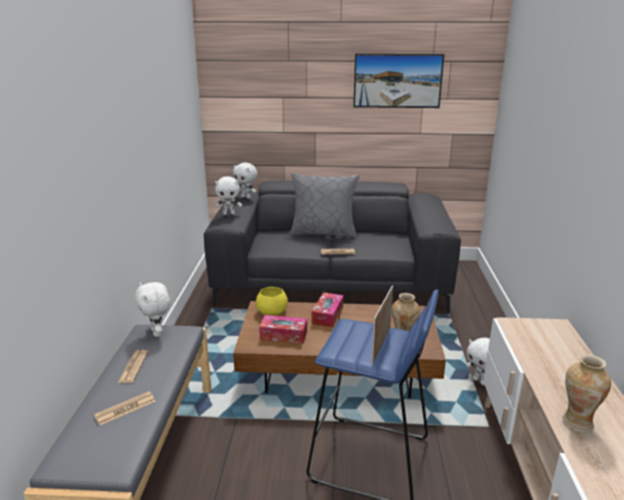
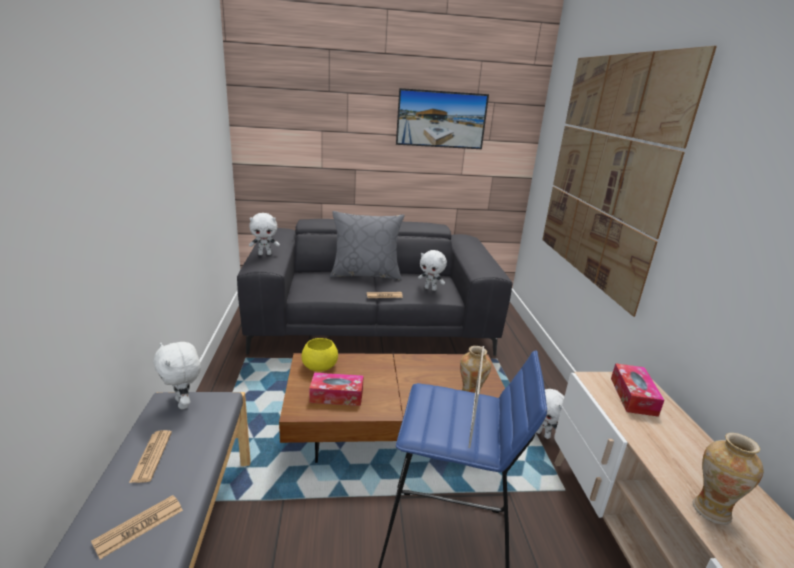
camera: 10 degrees left, 0 degrees up
white plush toy [233,163,258,199] -> white plush toy moved to [418,250,447,291]
tissue box [312,292,344,327] -> tissue box moved to [611,363,665,417]
none -> picture [542,46,717,317]

